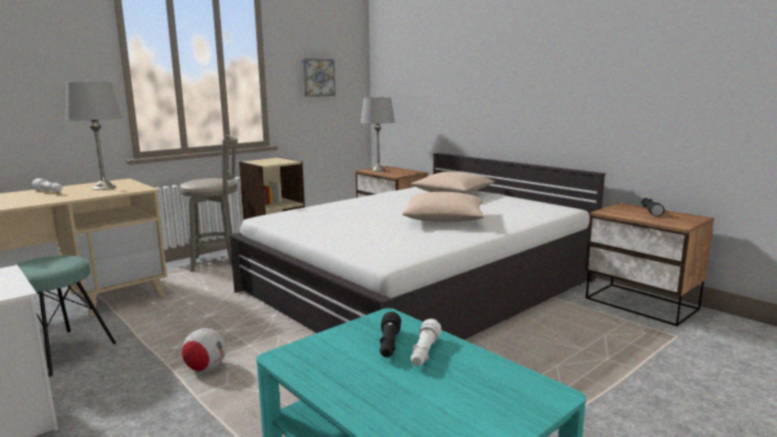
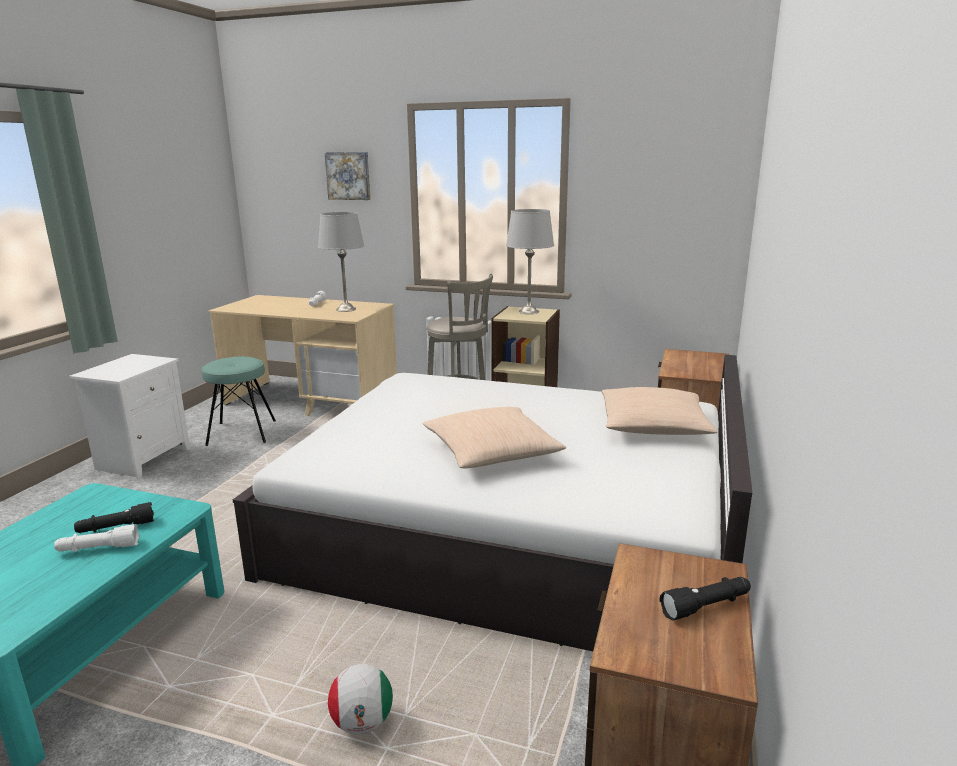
camera: 60 degrees right, 5 degrees up
football [182,328,226,372] -> football moved to [328,664,393,735]
picture [302,58,336,97] -> picture moved to [324,152,371,200]
grey table lamp [361,97,395,172] -> grey table lamp moved to [506,209,554,314]

